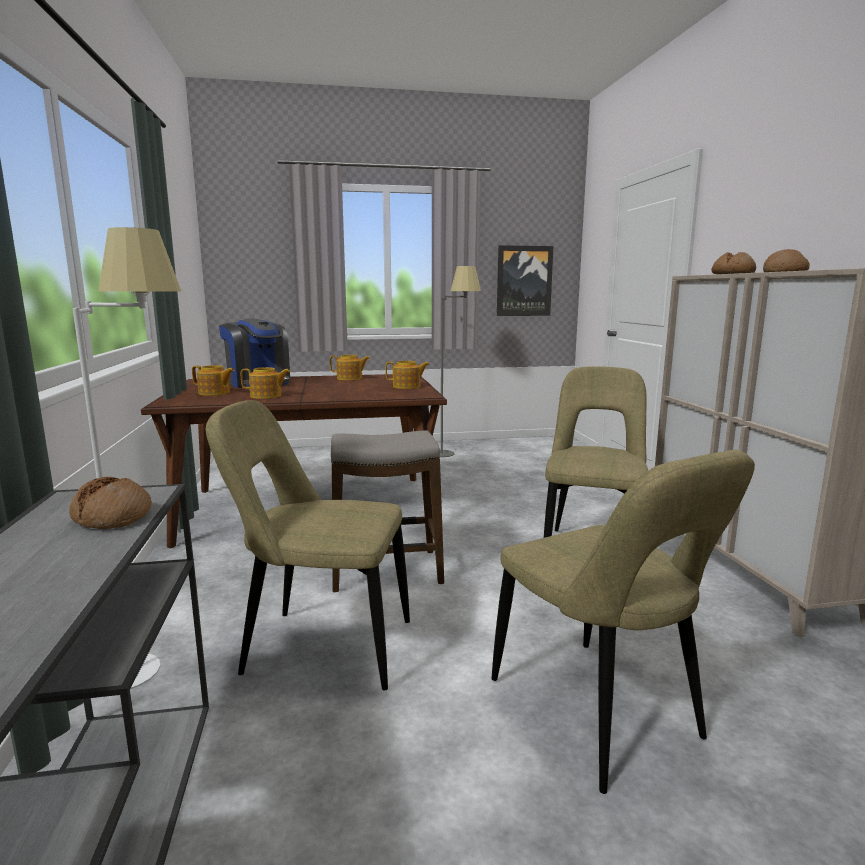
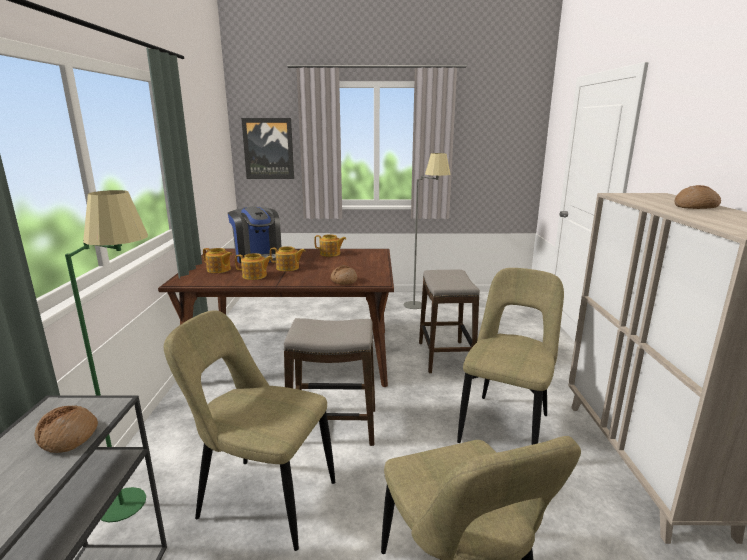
camera: 10 degrees right, 5 degrees up
white floor lamp [73,227,181,689] -> green floor lamp [65,190,148,523]
teapot [385,361,429,389] -> teapot moved to [270,246,305,271]
picture [497,245,553,316] -> picture moved to [241,118,294,179]
bread [712,252,756,274] -> bread moved to [330,265,357,285]
none -> stool [419,269,480,373]

